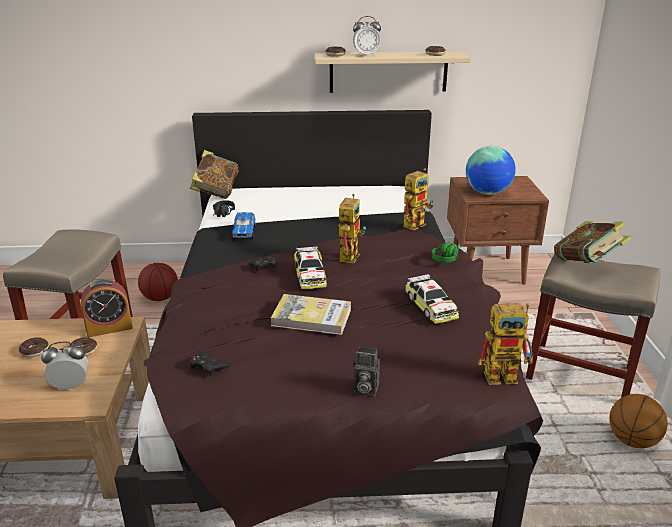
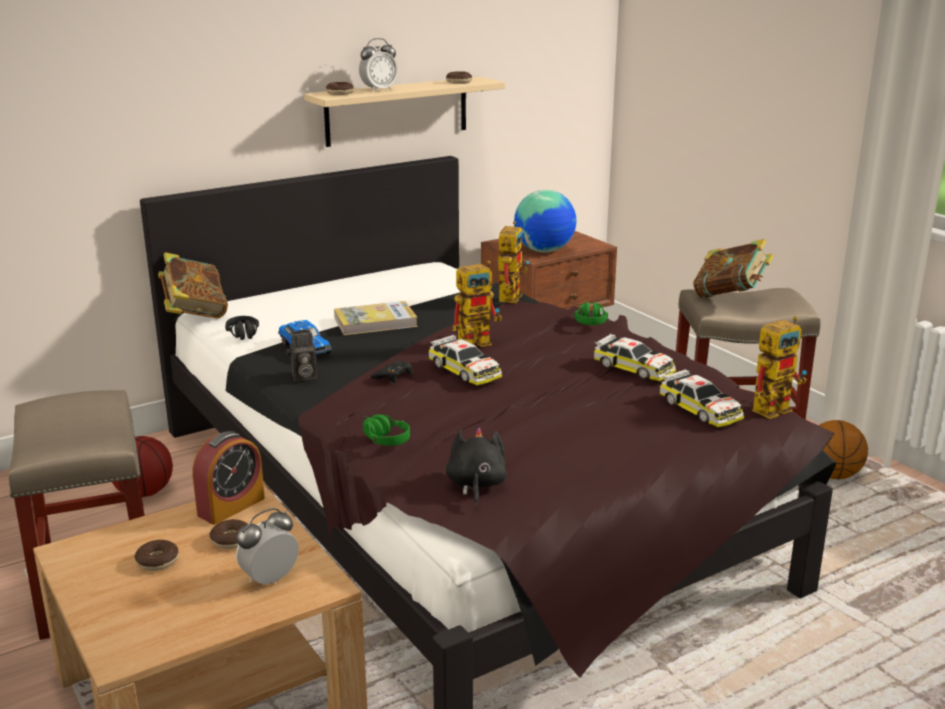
camera: 30 degrees left, 5 degrees down
black game controller [190,352,230,377] -> black plush toy [446,428,507,506]
book [271,294,351,335] -> book moved to [334,301,418,335]
toy robot [338,194,366,264] -> toy robot turned 75 degrees clockwise [452,261,502,347]
camera [353,346,380,396] -> camera moved to [287,330,317,382]
none -> green headphones [363,414,410,446]
none -> toy car [660,369,744,427]

